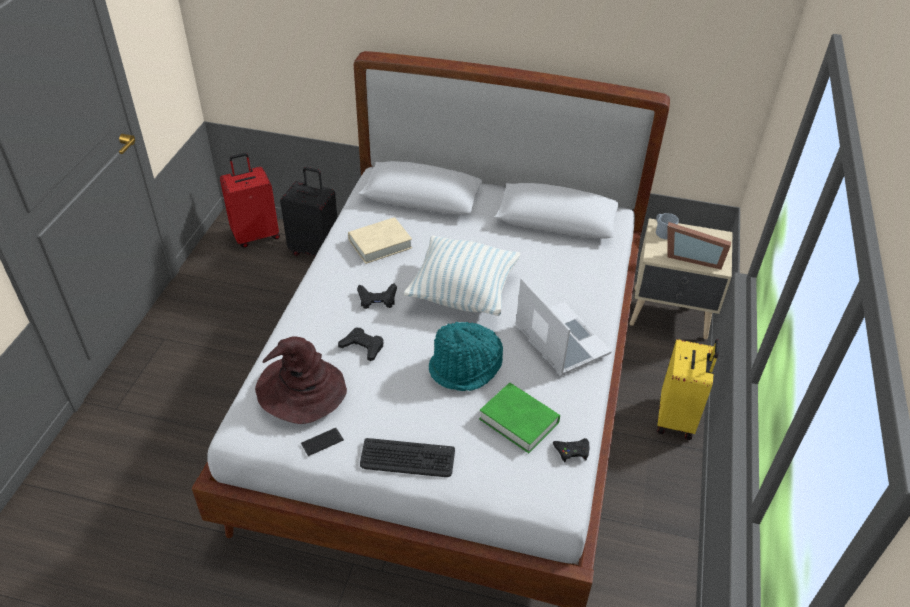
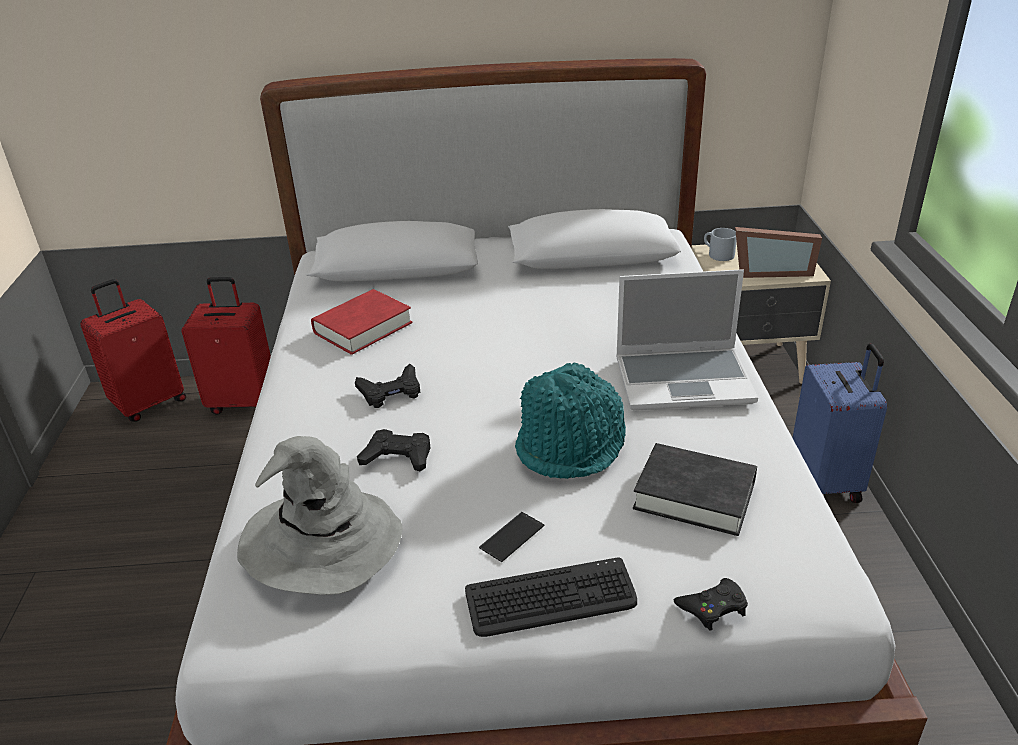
camera: 15 degrees left, 10 degrees down
brown hat [255,337,347,424] -> grey hat [237,436,402,595]
black suitcase [280,167,338,256] -> red suitcase [181,277,271,415]
phone [301,428,344,456] -> phone moved to [479,512,545,562]
beige book [348,217,412,264] -> red book [311,289,412,355]
pillow [404,235,520,316] -> none
green book [479,383,560,453] -> black book [633,443,757,536]
laptop [515,278,612,376] -> laptop turned 135 degrees clockwise [616,269,758,411]
black game controller [553,438,589,463] -> black game controller moved to [674,578,748,631]
yellow suitcase [658,339,719,440] -> blue suitcase [793,343,887,503]

